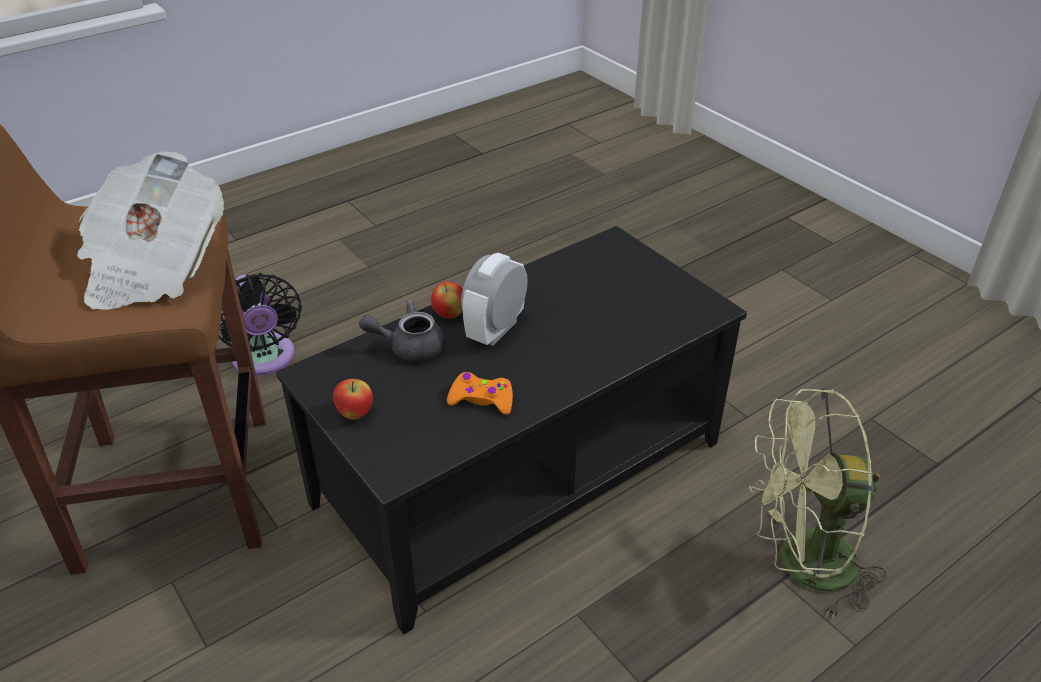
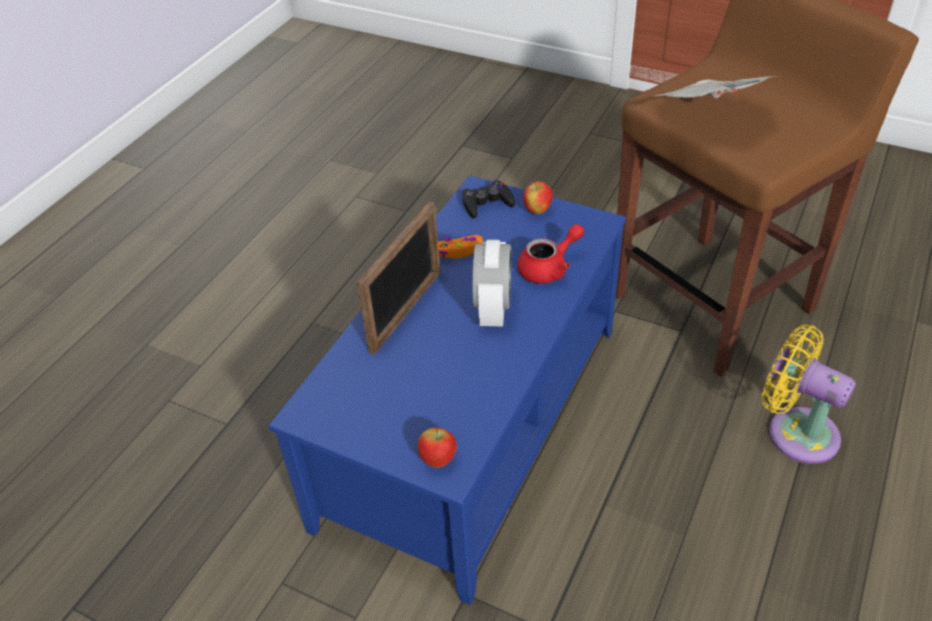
camera: 155 degrees right, 5 degrees up
black fan [218,273,302,376] -> yellow fan [762,324,856,464]
black coffee table [276,226,747,634] -> blue coffee table [269,175,626,605]
grey teapot [359,300,445,362] -> red teapot [517,224,584,284]
apple [431,282,463,319] -> apple moved to [418,428,457,468]
green fan [749,389,887,619] -> none
none -> picture frame [357,202,440,355]
none -> black game controller [462,180,515,219]

